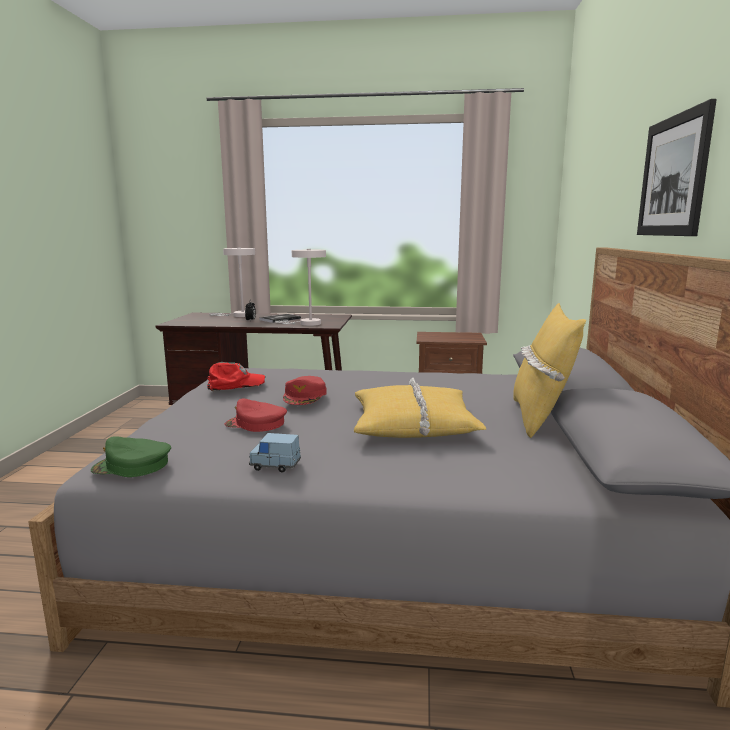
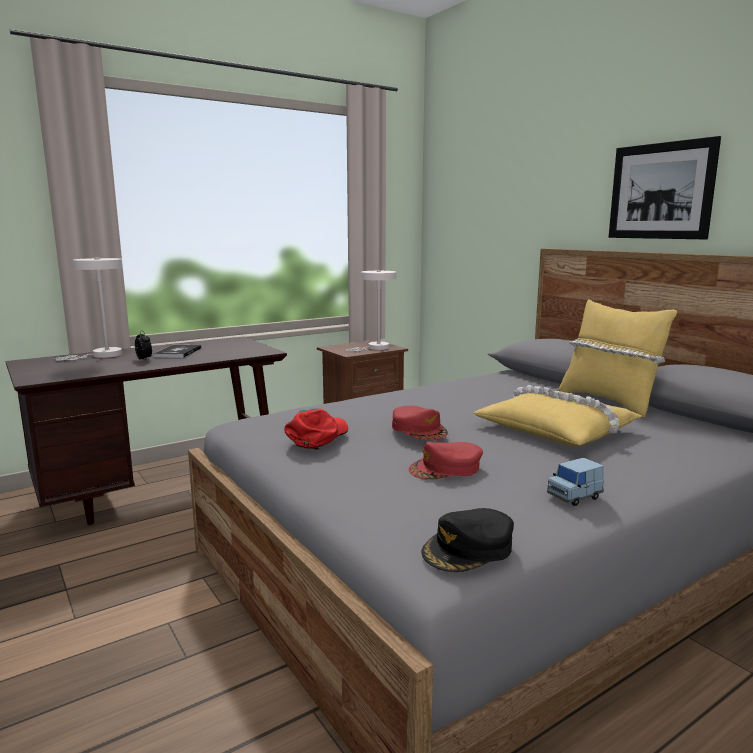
camera: 40 degrees left, 0 degrees up
green cap [91,436,171,477] -> black cap [422,508,514,572]
white table lamp [275,249,326,326] -> white table lamp moved to [345,270,396,351]

